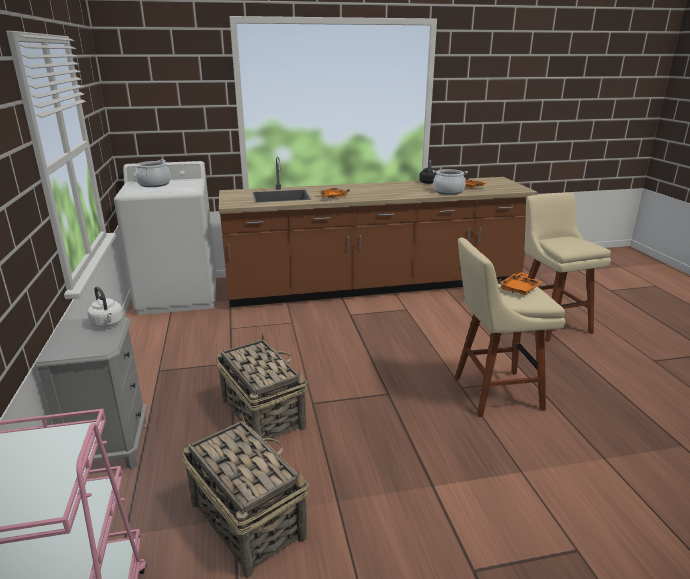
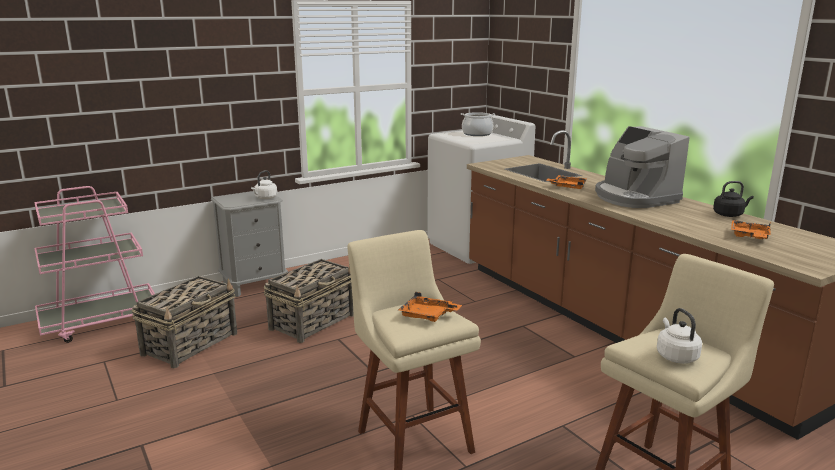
camera: 70 degrees right, 5 degrees down
cooking pot [433,169,468,195] -> none
none -> coffee machine [595,126,690,208]
none -> white kettle [657,308,702,364]

